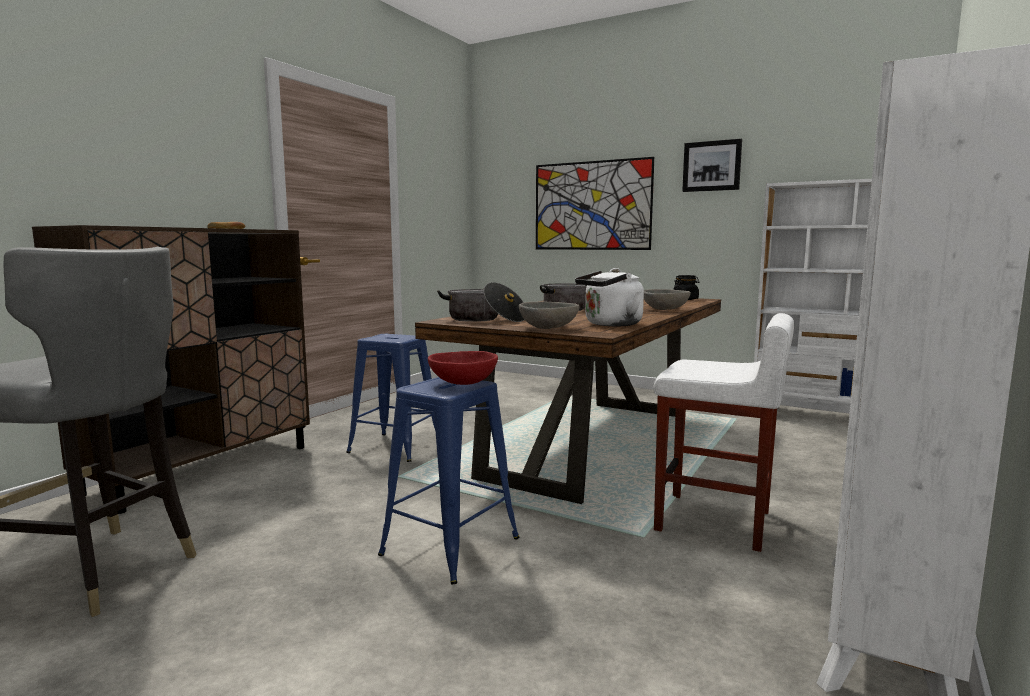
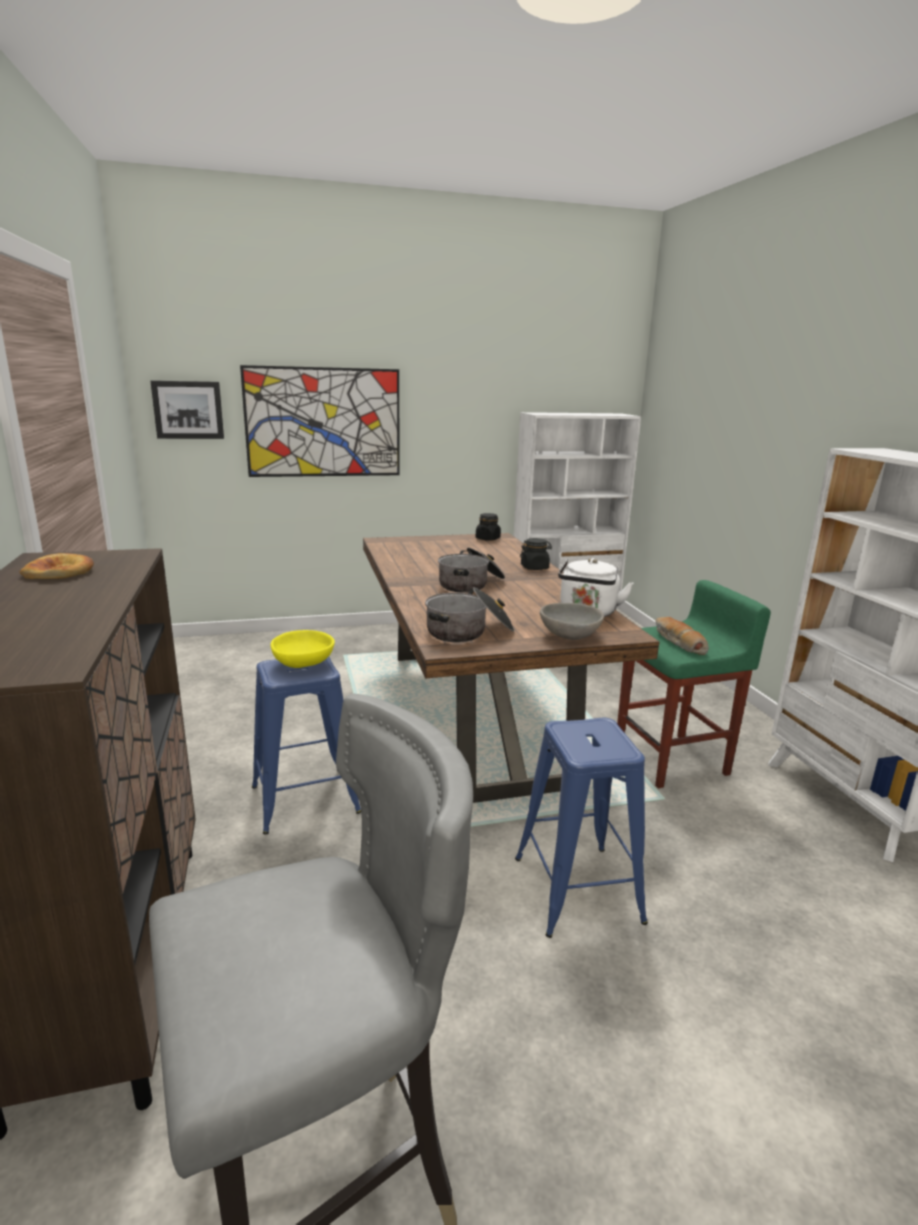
camera: 45 degrees left, 10 degrees up
red bowl [428,351,498,385] -> none
grey bowl [644,289,691,310] -> black jar [520,538,552,570]
white stool [653,313,794,552] -> green stool [617,580,771,788]
picture [682,139,742,192] -> picture moved to [150,380,224,439]
none -> yellow bowl [270,630,335,668]
none -> bread [655,617,709,655]

